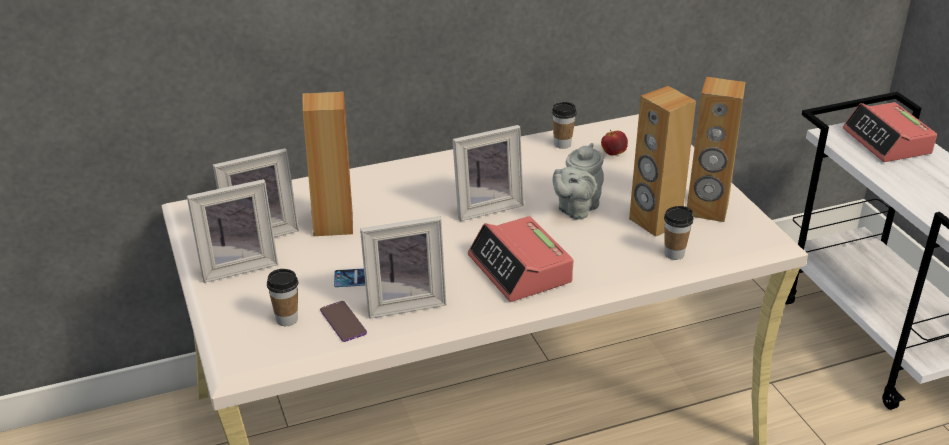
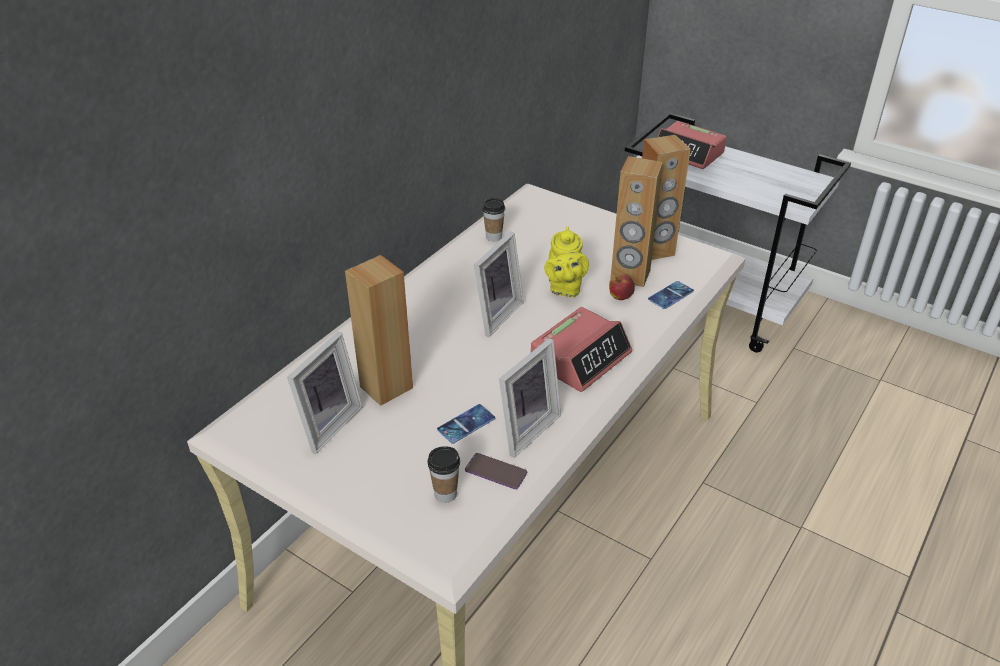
camera: 35 degrees left, 5 degrees up
picture frame [187,179,278,283] -> none
alarm clock [468,216,574,302] -> alarm clock turned 75 degrees counterclockwise [531,307,632,392]
grey teapot [553,143,604,220] -> yellow teapot [544,226,589,297]
apple [601,130,628,156] -> apple moved to [609,274,635,300]
cup [664,206,694,260] -> phone [648,281,694,309]

